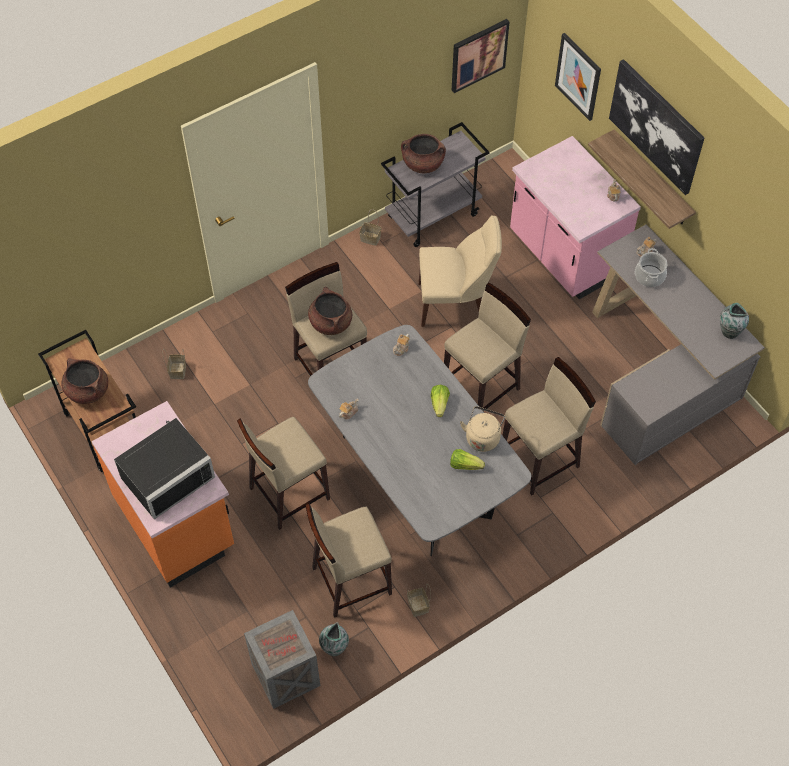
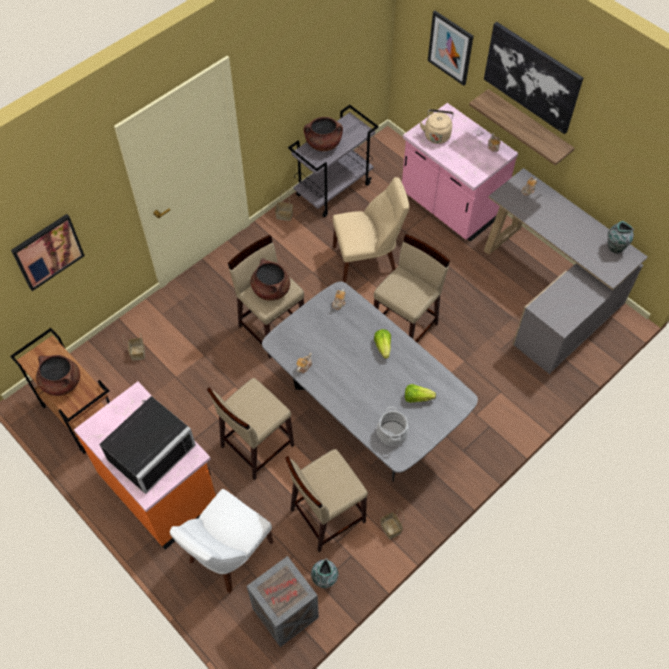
camera: 10 degrees left, 0 degrees up
picture [452,19,509,93] -> picture moved to [11,214,85,291]
beige kettle [460,406,505,452] -> beige kettle moved to [420,109,454,144]
beige stool [502,357,596,496] -> none
cooking pot [635,248,667,287] -> cooking pot moved to [377,407,409,446]
none -> white chair [170,489,273,593]

